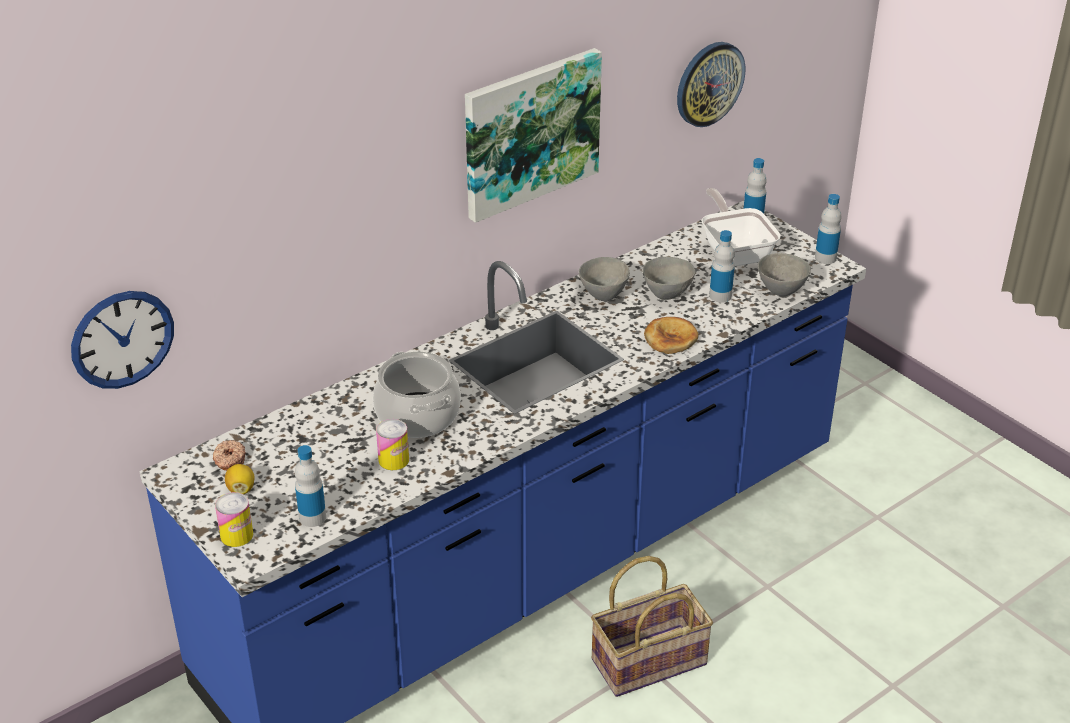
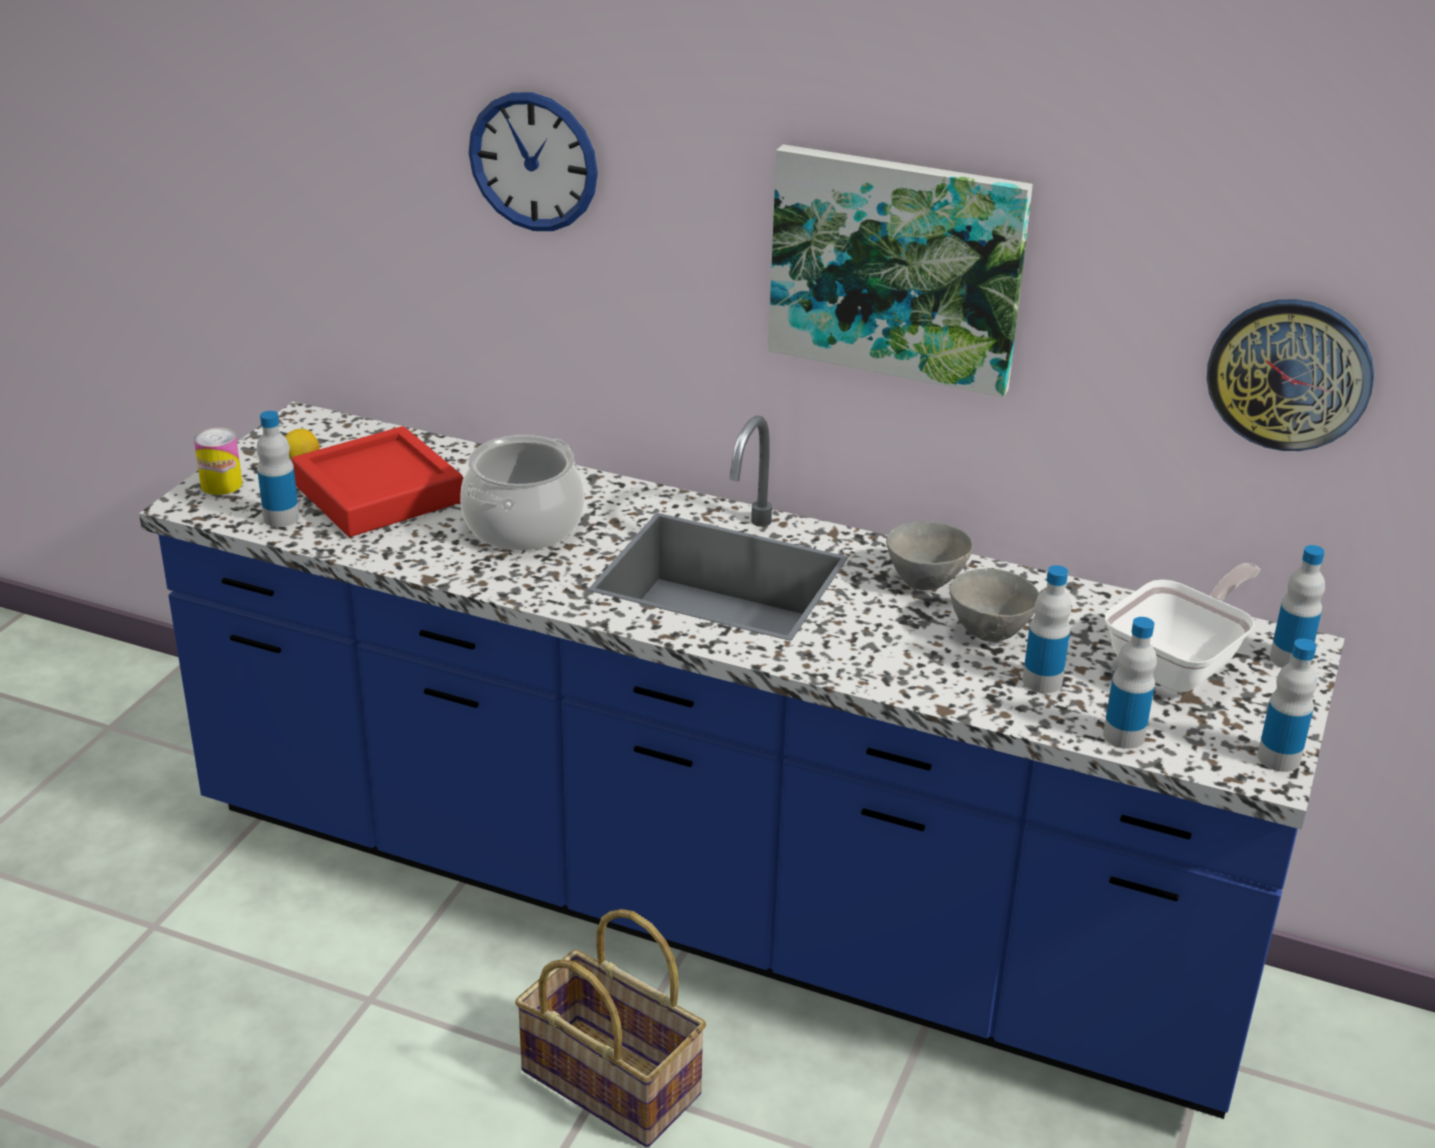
camera: 60 degrees right, 5 degrees down
wall clock [71,291,174,389] -> wall clock moved to [469,92,598,231]
donut [213,440,246,471] -> none
can [376,419,409,470] -> none
bread [644,317,698,354] -> none
grey bowl [758,253,811,296] -> bottle [1103,617,1157,749]
none -> red tray [291,426,463,537]

